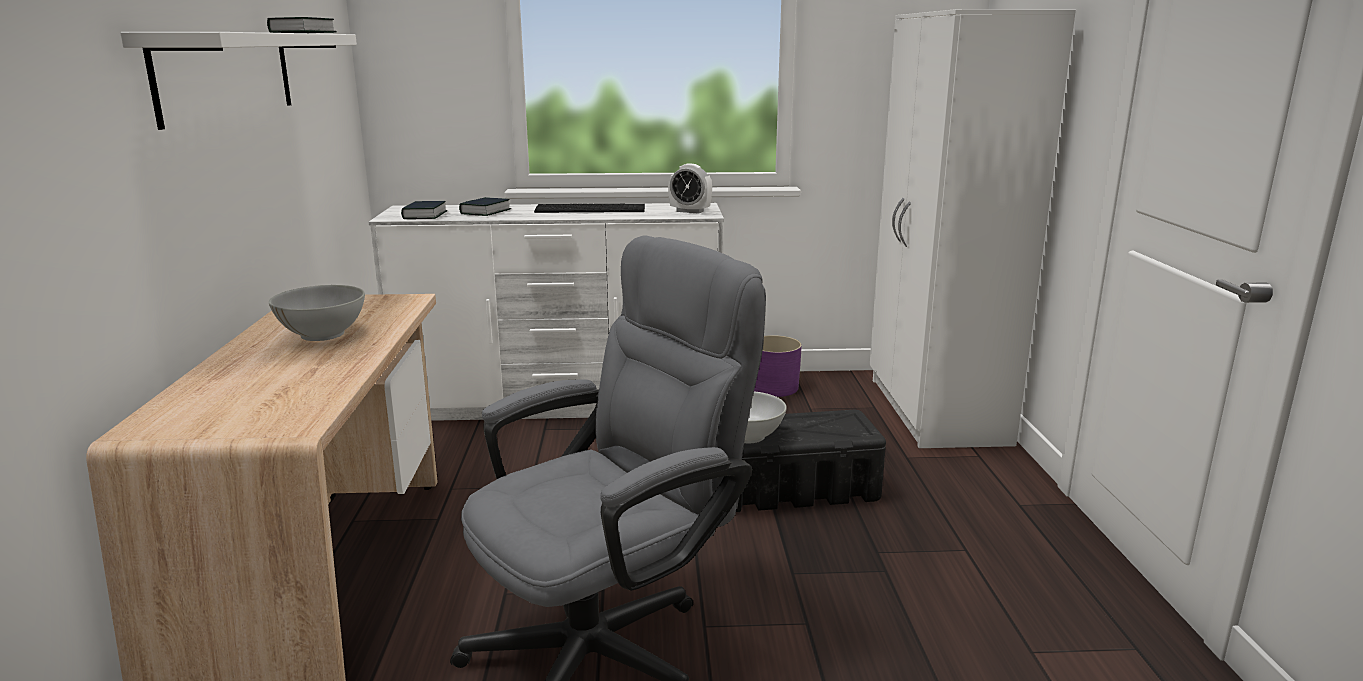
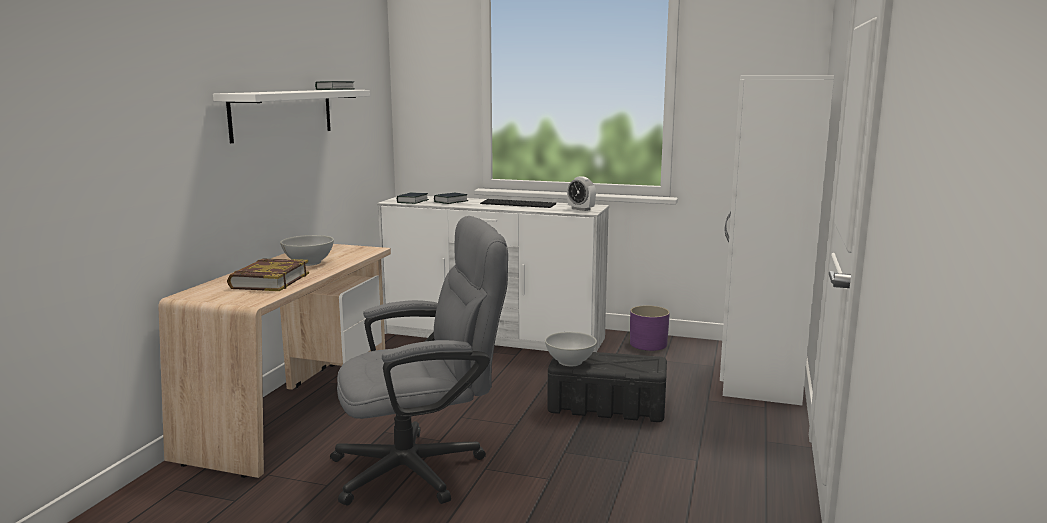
camera: 20 degrees right, 5 degrees down
none -> book [227,259,309,291]

